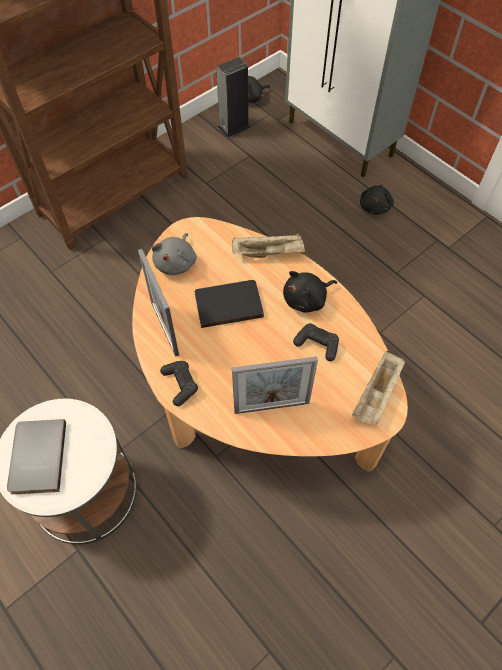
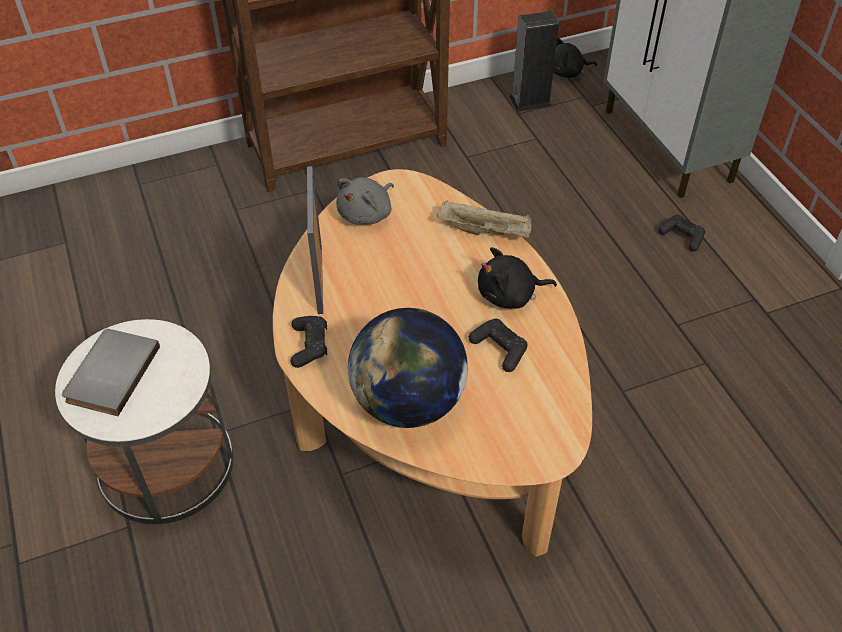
camera: 20 degrees right, 10 degrees down
black book [195,280,264,328] -> none
picture frame [232,356,318,414] -> globe [348,308,468,428]
beige tray [352,351,405,425] -> none
black plush toy [360,185,394,215] -> black game controller [658,215,705,251]

